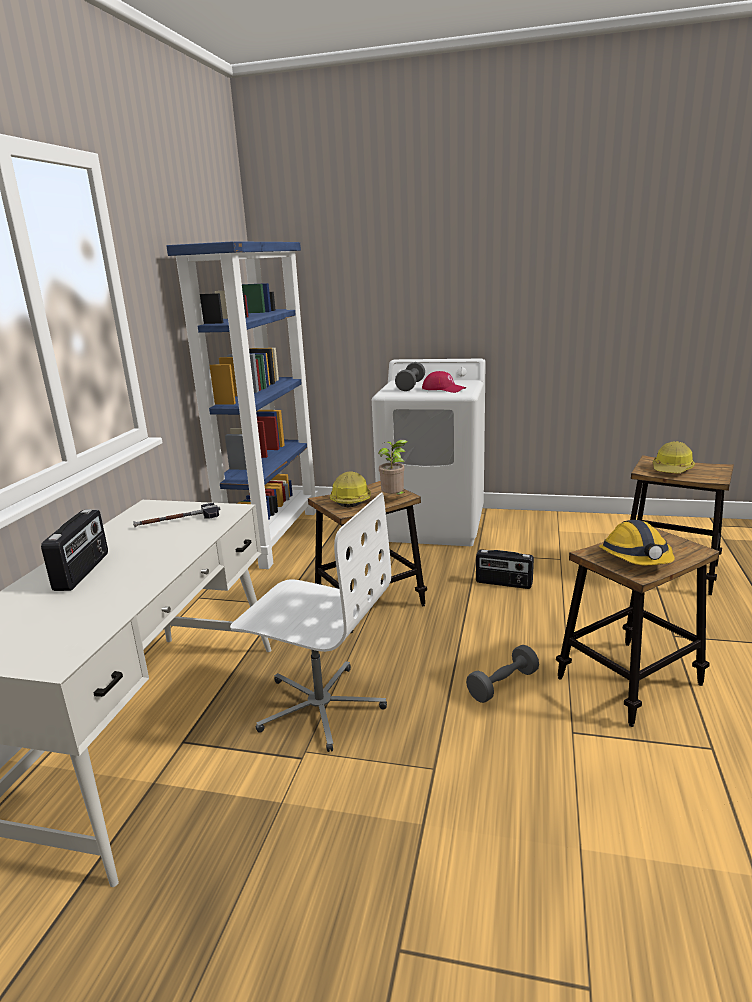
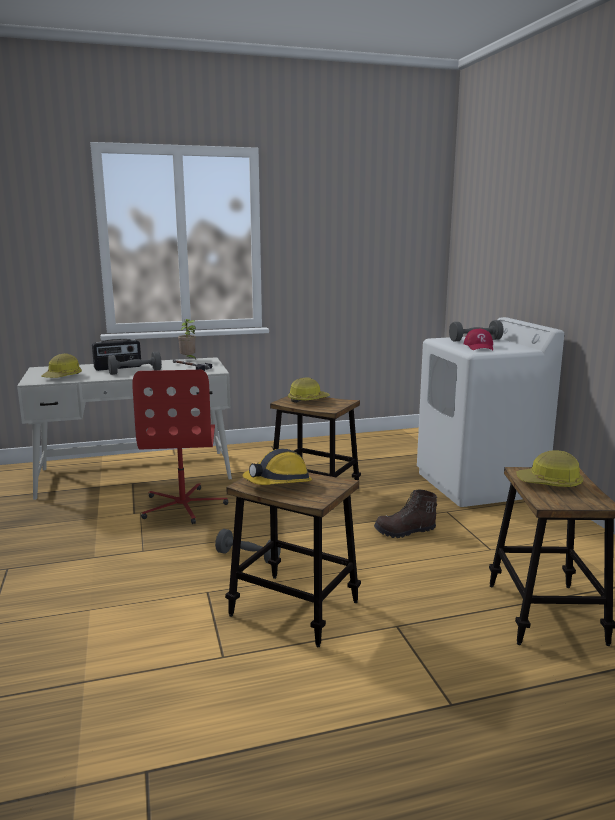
camera: 60 degrees right, 5 degrees down
blue bookcase [166,241,318,569] -> none
white office chair [230,493,391,752] -> red office chair [132,370,228,524]
potted plant [378,440,408,495] -> potted plant moved to [178,319,196,359]
radio [476,549,534,589] -> brown boot [374,490,437,538]
none -> hard hat [41,353,82,378]
none -> grey dumbbell [108,351,162,375]

